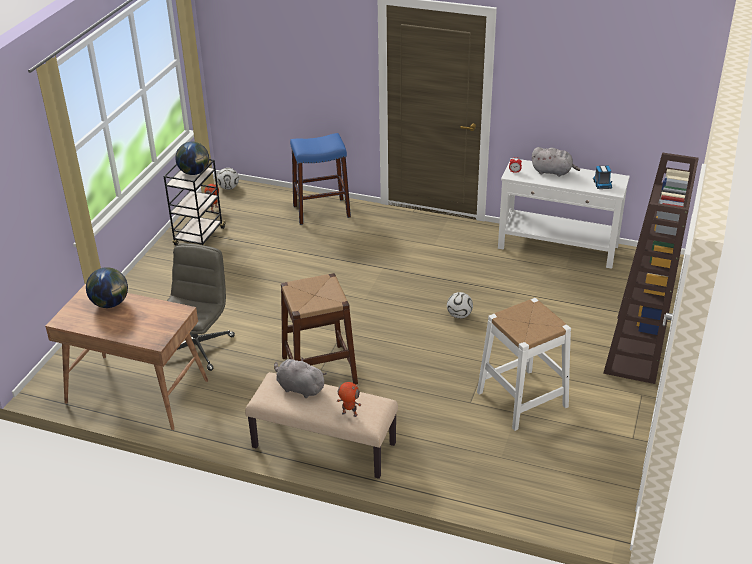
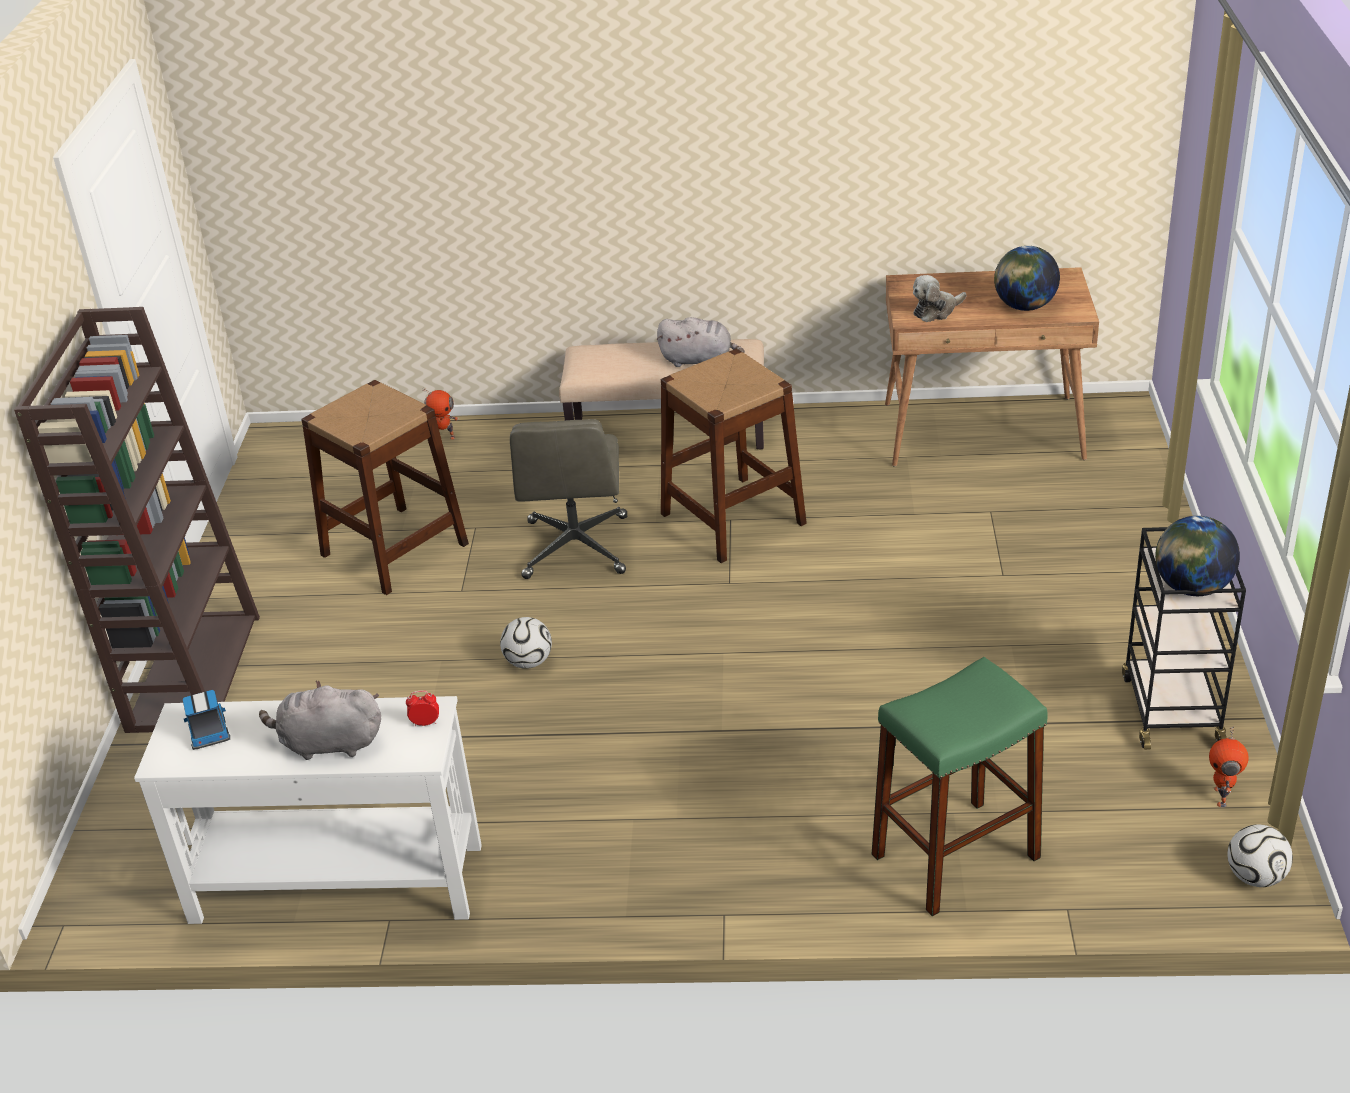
camera: 165 degrees right, 0 degrees up
grey office chair [167,243,235,371] -> grey office chair moved to [510,419,628,579]
blue stool [290,133,351,225] -> green stool [872,657,1048,916]
toy robot [337,382,361,417] -> toy robot moved to [422,389,459,440]
white stool [477,298,571,431] -> brown stool [301,380,469,595]
none -> plush toy [913,275,966,322]

